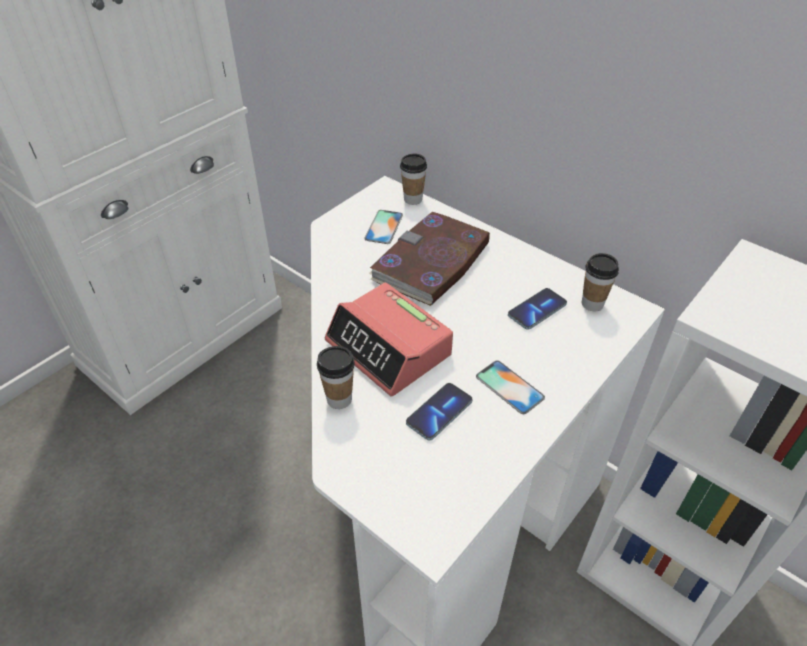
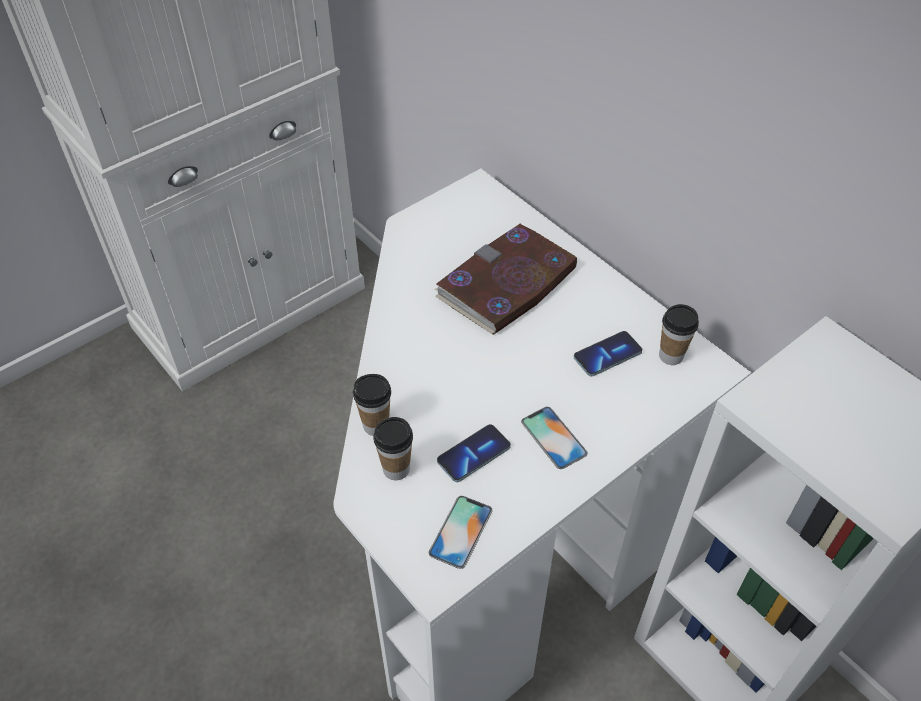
camera: 10 degrees right, 5 degrees up
alarm clock [325,283,453,396] -> none
phone [364,210,403,244] -> phone moved to [429,496,493,569]
cup [400,154,427,205] -> cup moved to [373,417,413,480]

